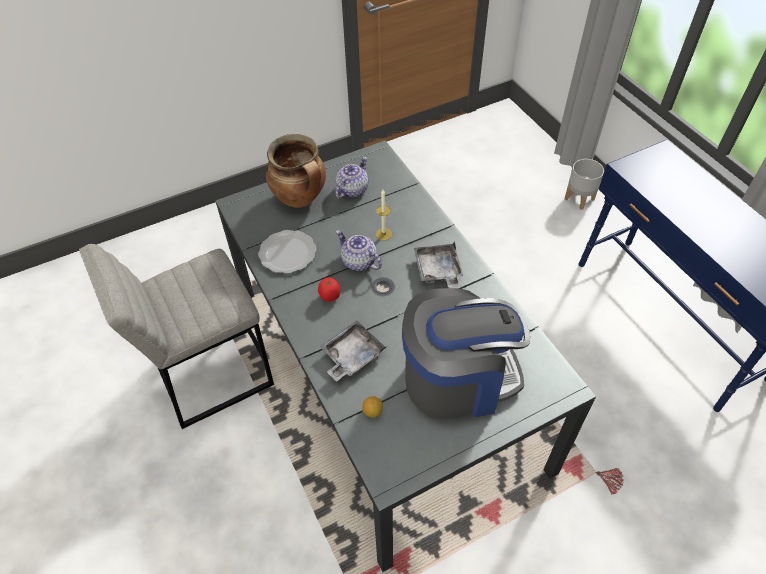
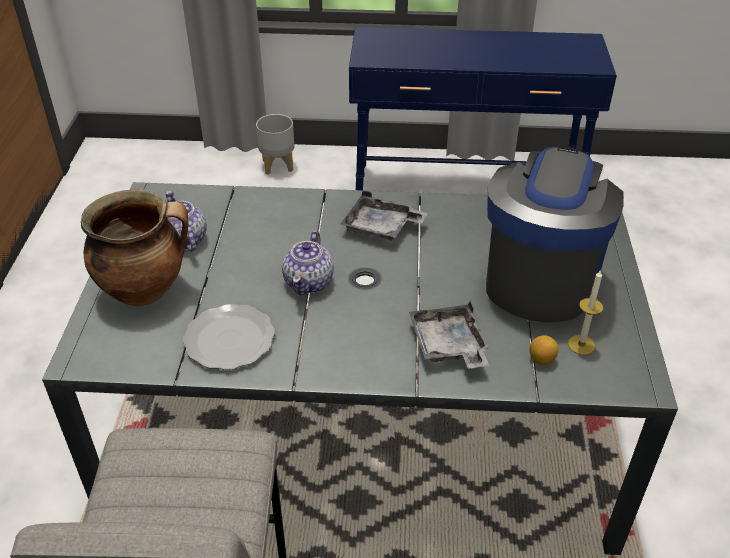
camera: 60 degrees left, 10 degrees down
tomato [318,277,340,302] -> none
teapot [336,230,382,271] -> teapot turned 60 degrees counterclockwise [282,231,334,295]
candle [376,190,392,241] -> candle moved to [568,269,603,355]

